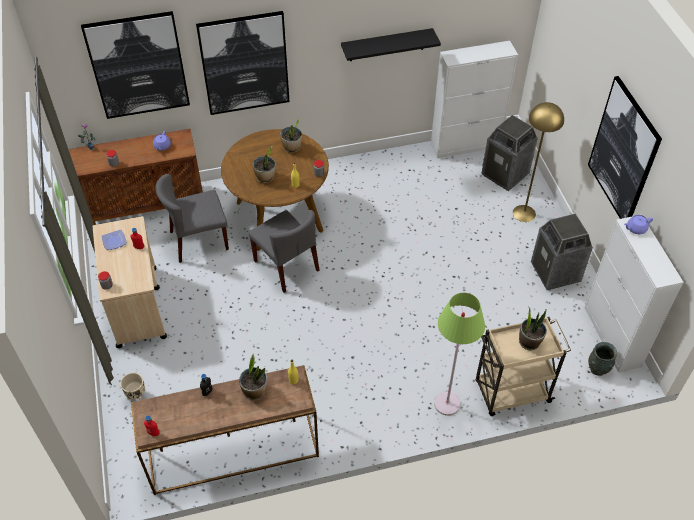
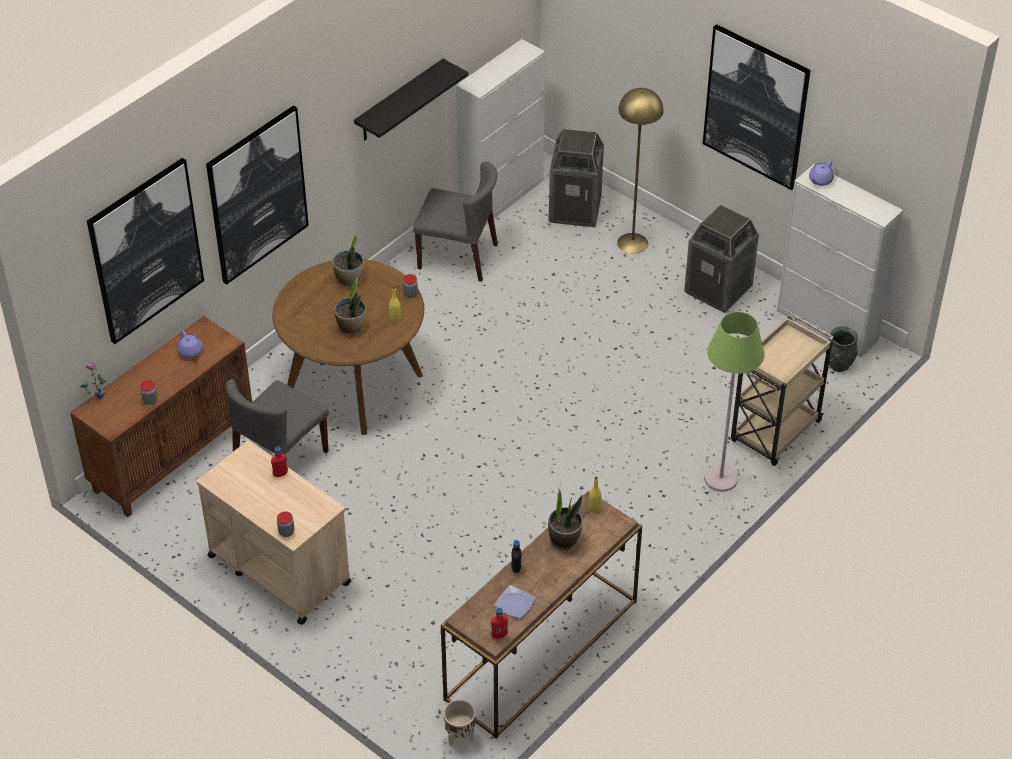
camera: 35 degrees left, 5 degrees down
plate [102,230,127,250] -> plate moved to [494,585,536,619]
beige planter [120,373,145,400] -> beige planter moved to [443,700,476,746]
grey chair [249,210,320,293] -> grey chair moved to [413,162,498,282]
potted plant [519,307,547,350] -> none

